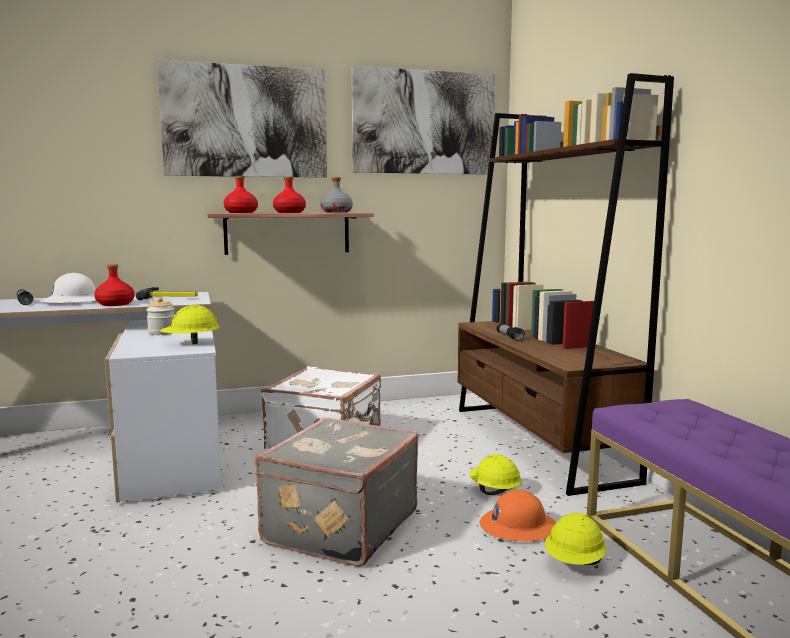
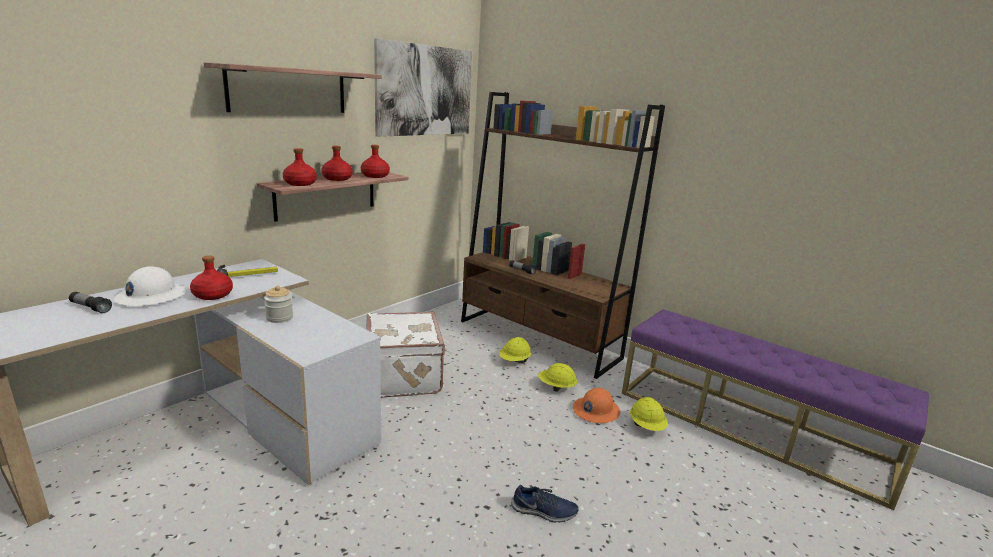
camera: 35 degrees left, 10 degrees up
picture [157,60,327,178] -> shelf [204,62,382,113]
yellow hard hat [160,305,220,344] -> yellow hard hat moved to [499,337,531,363]
grey suitcase [255,417,419,567] -> none
grey bottle [320,177,353,213] -> red bottle [361,145,390,178]
none -> blue shoe [511,485,578,523]

